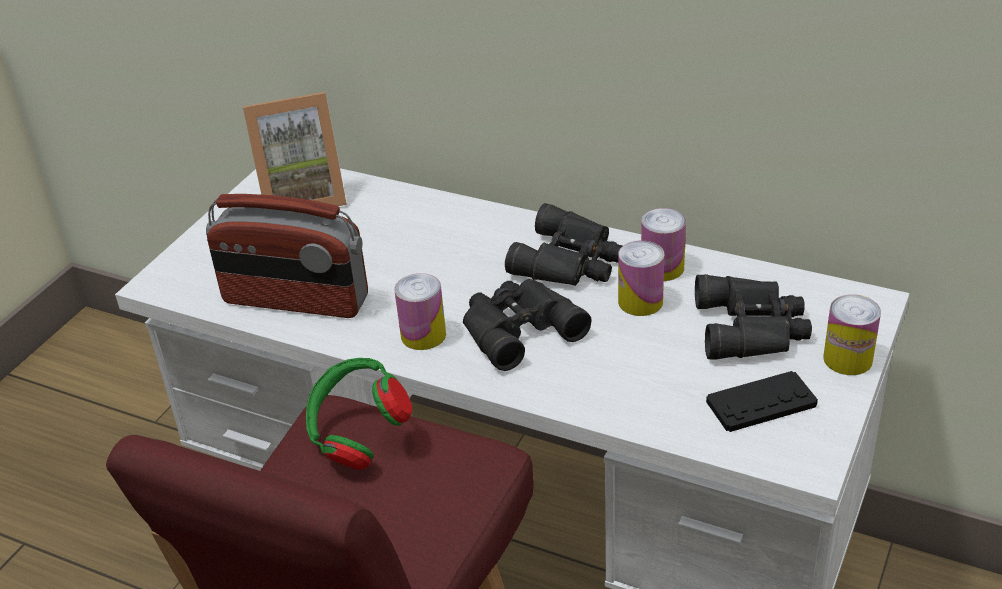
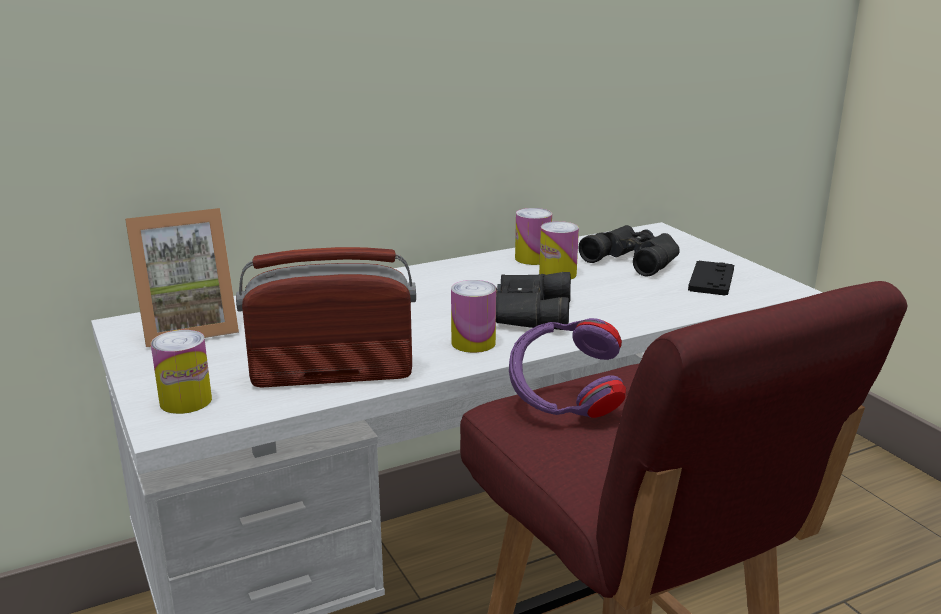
camera: 55 degrees left, 15 degrees down
radio [206,194,368,318] -> radio turned 150 degrees counterclockwise [236,247,416,387]
picture frame [243,92,347,206] -> picture frame turned 45 degrees clockwise [125,208,239,347]
green headphones [306,358,413,470] -> purple headphones [509,318,626,418]
black binoculars [505,203,623,286] -> none
can [823,294,881,375] -> can moved to [151,330,212,414]

